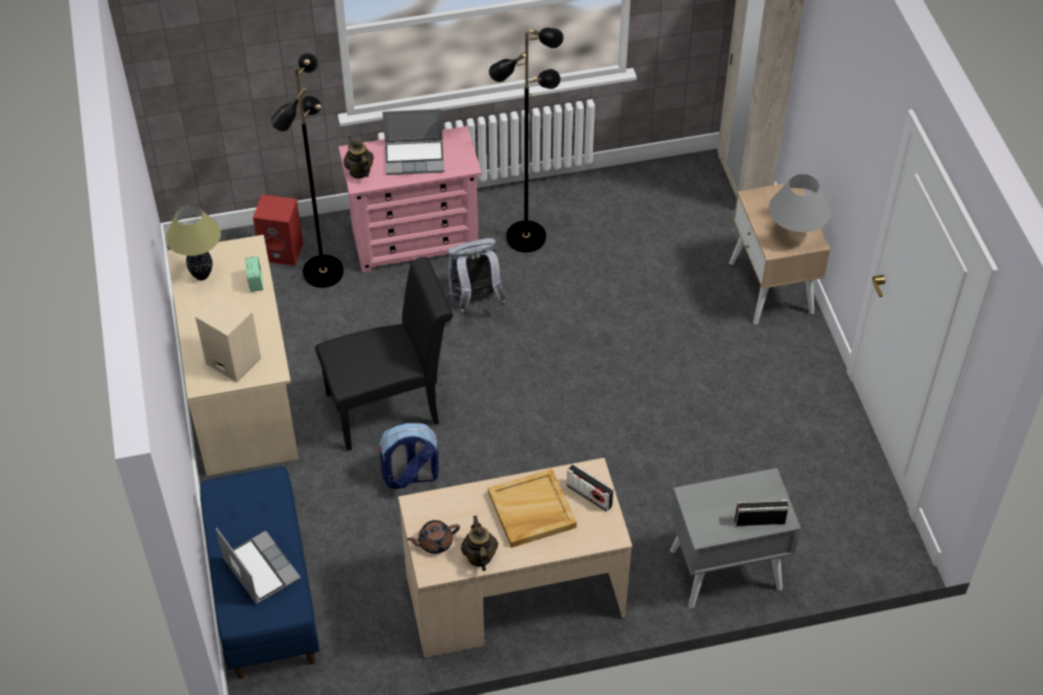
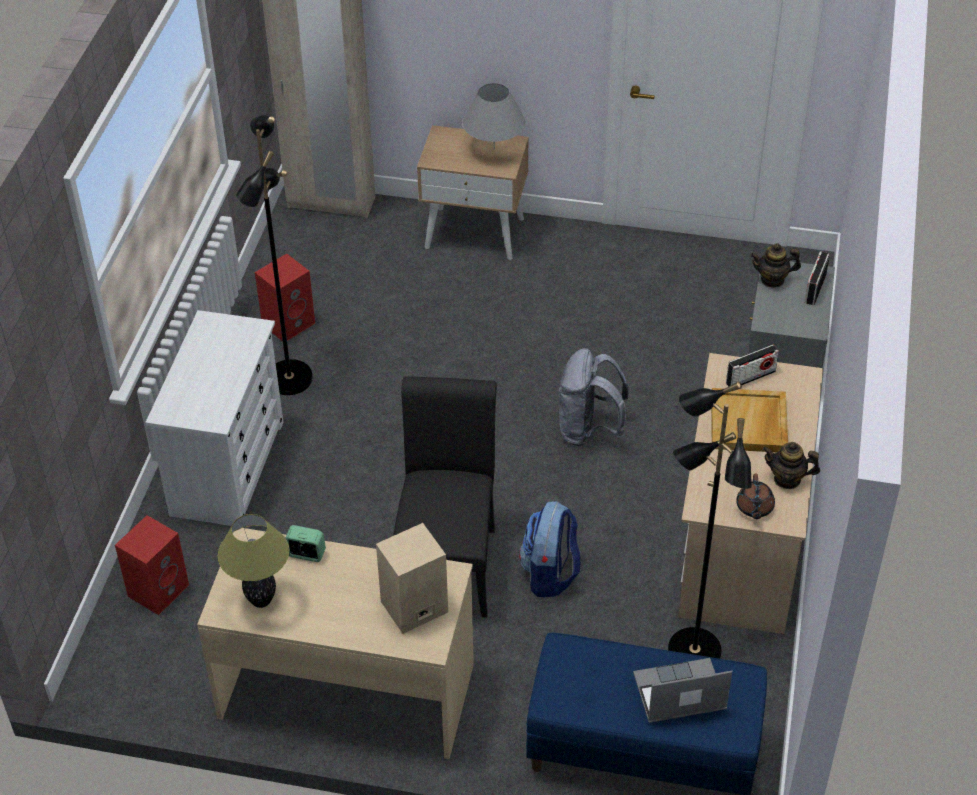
camera: 65 degrees left, 5 degrees down
black floor lamp [270,53,344,288] -> black floor lamp moved to [668,381,752,659]
pink dresser [339,126,482,273] -> white dresser [145,310,283,526]
teapot [344,136,374,179] -> teapot moved to [750,243,801,288]
laptop [382,109,444,175] -> none
grey backpack [447,238,507,315] -> grey backpack moved to [559,348,629,446]
none -> red speaker [255,254,315,341]

